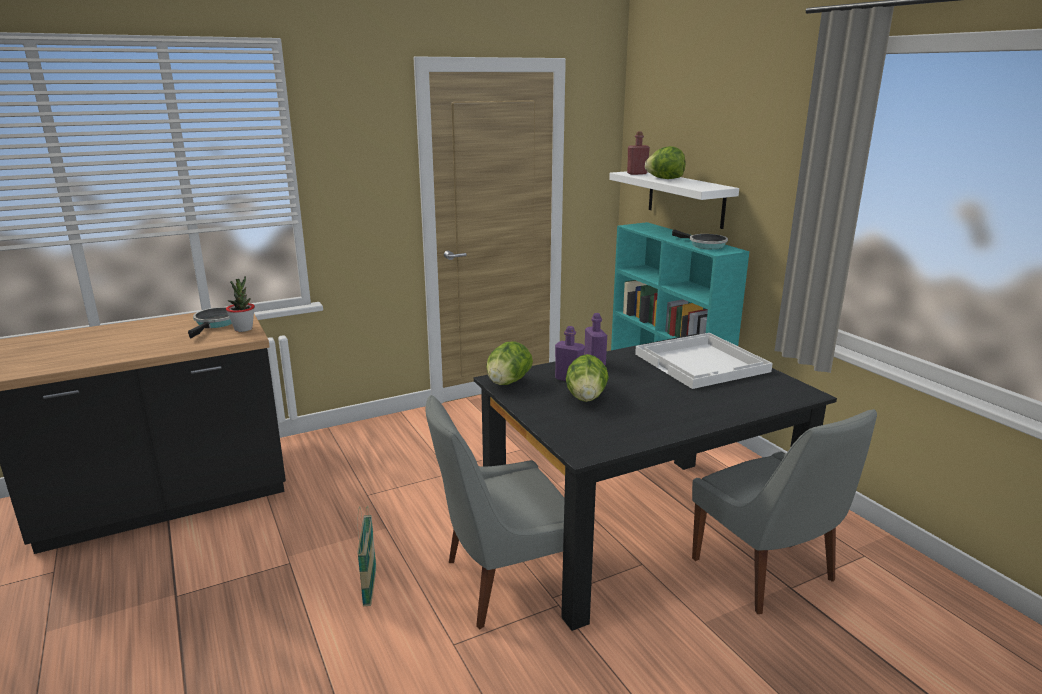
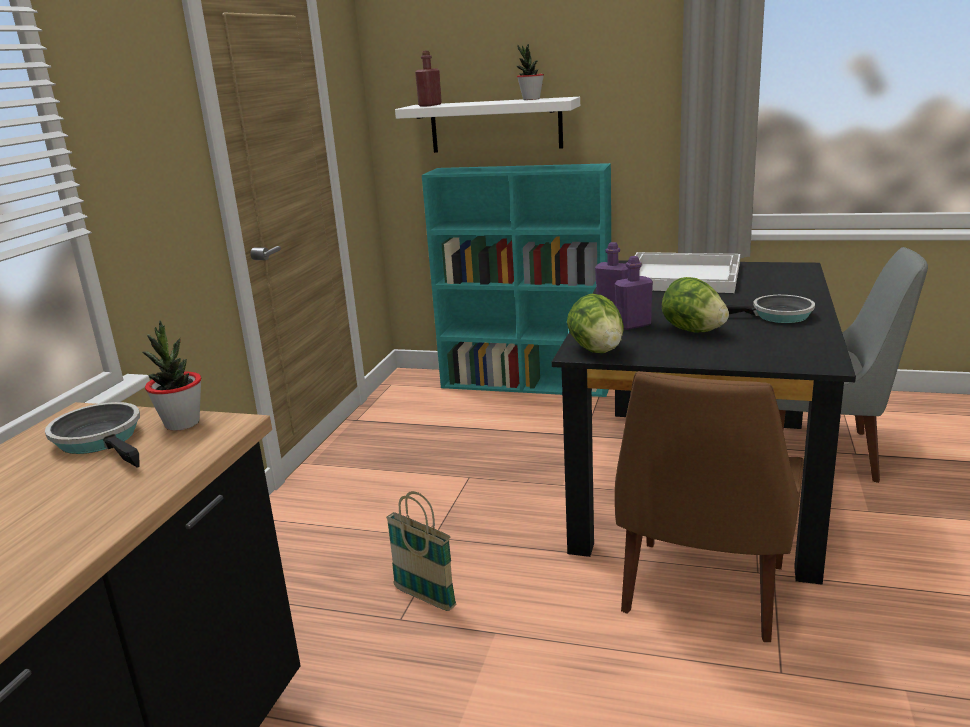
camera: 45 degrees left, 0 degrees up
basket [357,506,376,606] -> basket moved to [386,491,456,611]
grey chair [425,395,565,629] -> brown chair [614,371,804,642]
lettuce [645,146,685,179] -> none
frying pan [672,230,728,250] -> frying pan moved to [726,295,815,323]
none -> potted plant [517,44,544,100]

